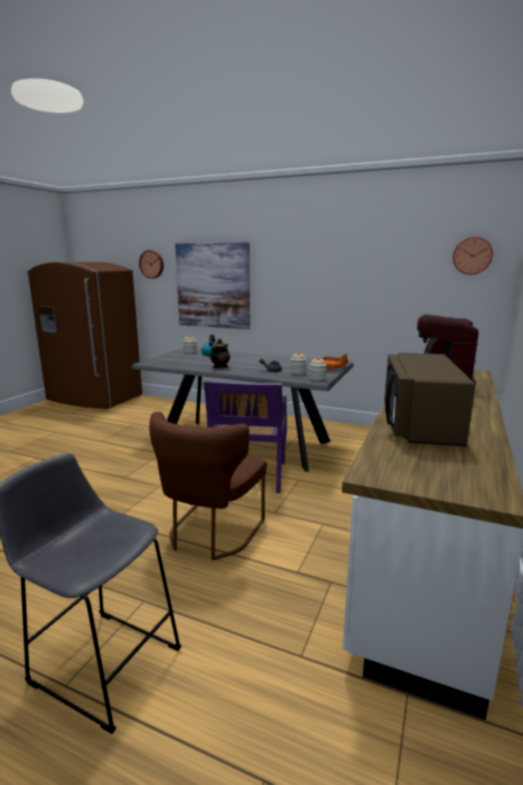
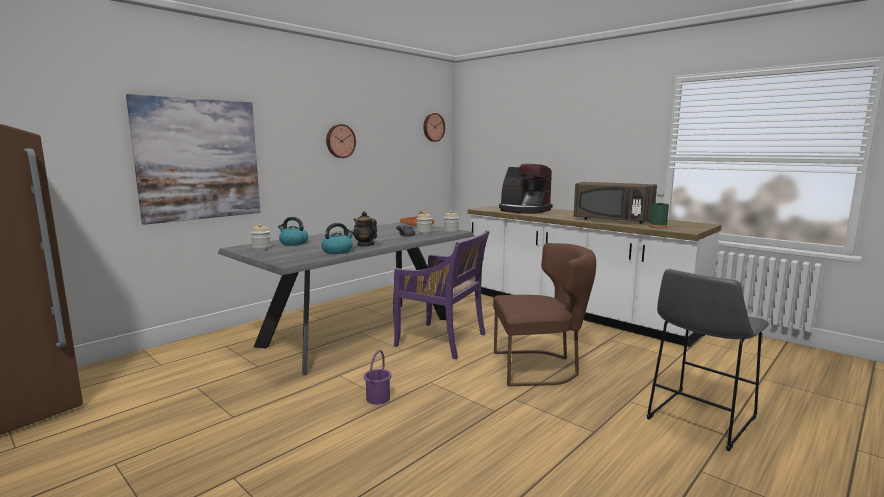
camera: 70 degrees left, 5 degrees down
wall clock [139,250,164,279] -> wall clock moved to [326,124,356,158]
brown chair [149,412,267,560] -> brown chair turned 45 degrees counterclockwise [493,243,596,386]
none -> kettle [321,223,354,254]
none -> purple bucket [364,350,392,405]
none -> green bottle [649,194,669,229]

